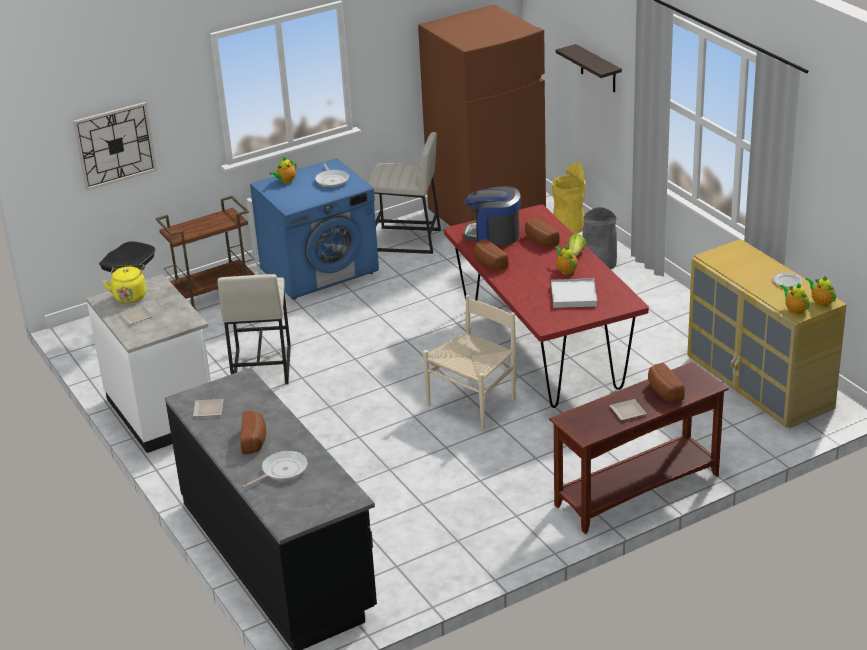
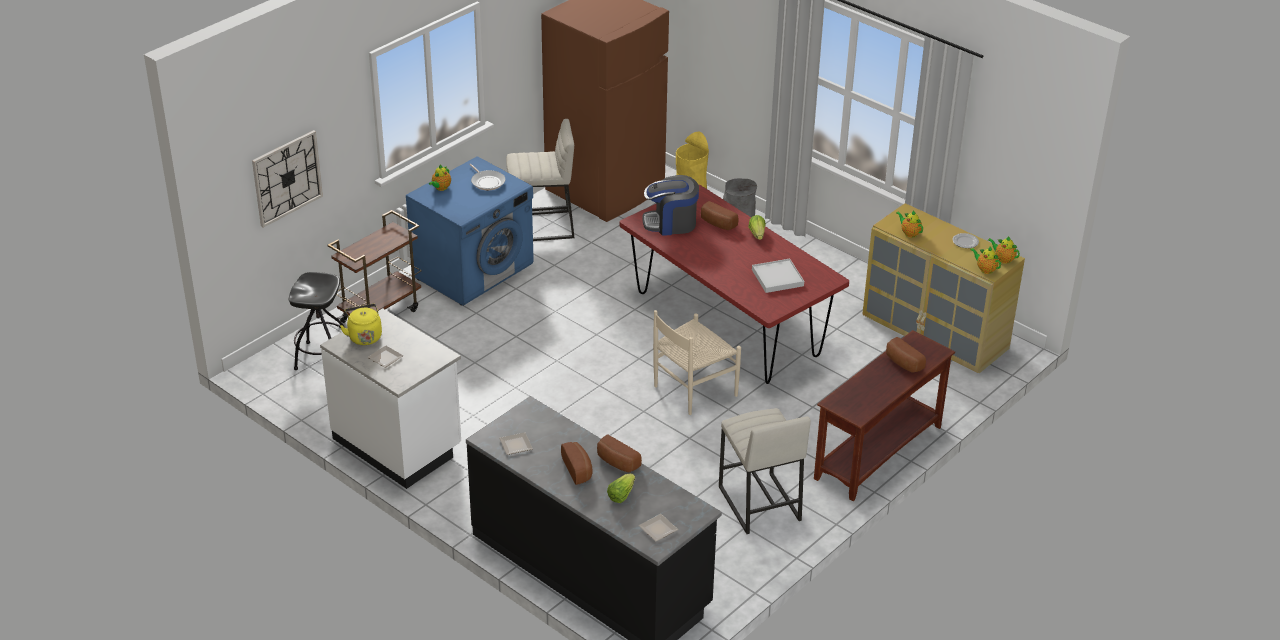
camera: 20 degrees left, 5 degrees up
beige stool [217,274,291,384] -> beige stool moved to [719,408,811,534]
frying pan [244,451,308,487] -> lettuce [607,473,635,503]
beige chair [423,295,516,430] -> beige chair turned 150 degrees counterclockwise [653,310,741,415]
bread [474,239,509,270] -> bread moved to [597,435,642,472]
shelf [555,44,622,92] -> none
teapot [555,245,578,274] -> teapot moved to [896,210,923,238]
plate [609,399,647,421] -> plate moved to [638,514,678,541]

